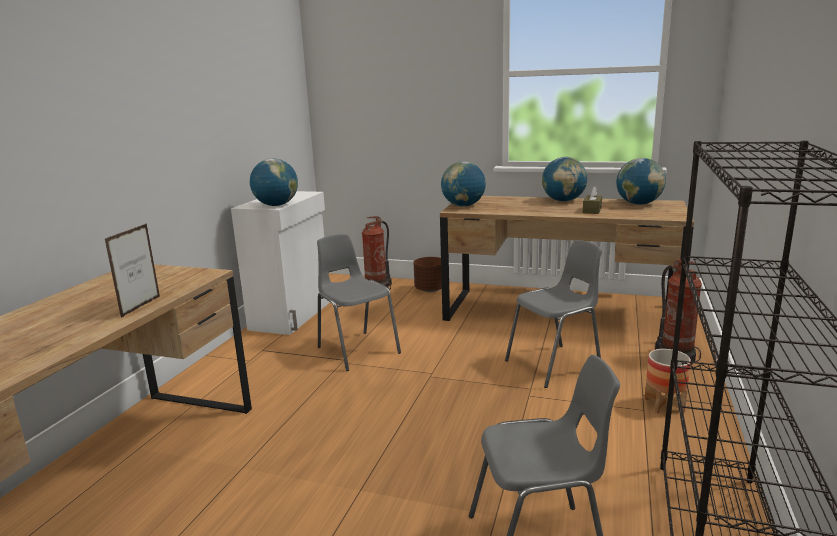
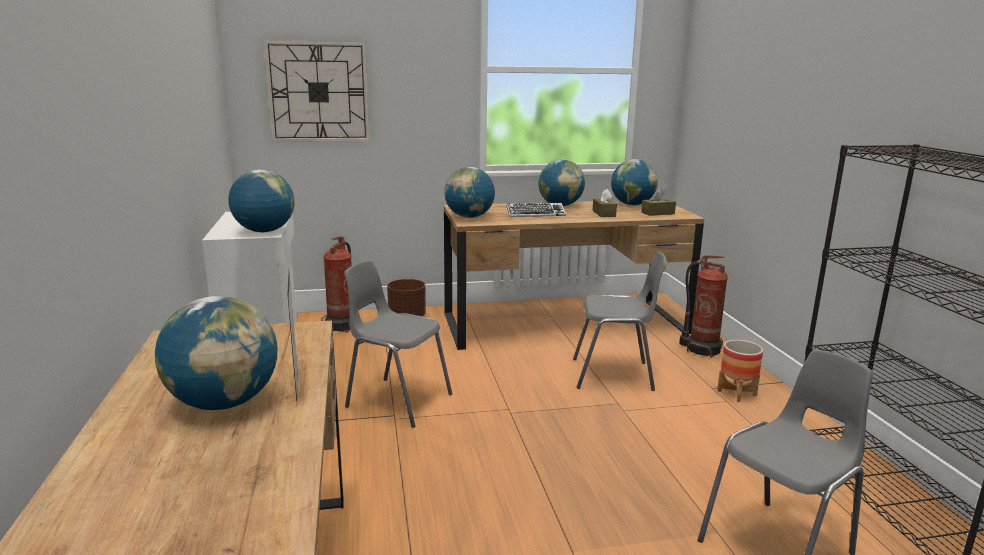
camera: 30 degrees left, 0 degrees up
grey chair [505,240,602,388] -> grey chair turned 60 degrees clockwise [573,252,668,391]
none -> globe [155,296,277,410]
none -> wall clock [263,40,370,142]
none -> keyboard [506,203,566,217]
none -> brown tissue box [641,189,676,216]

